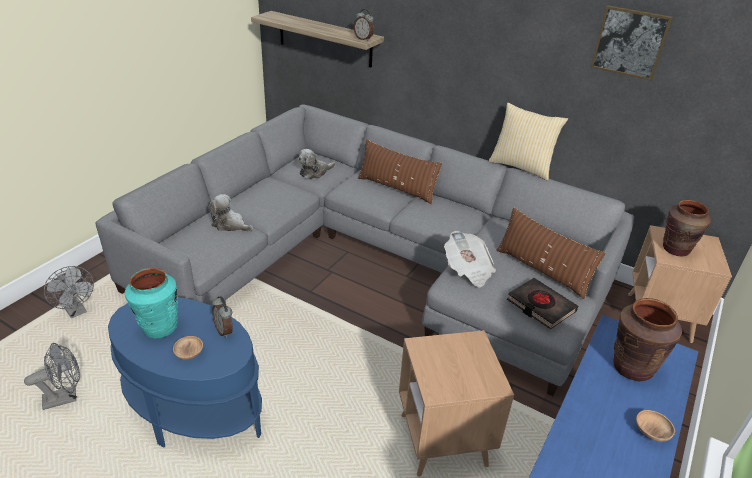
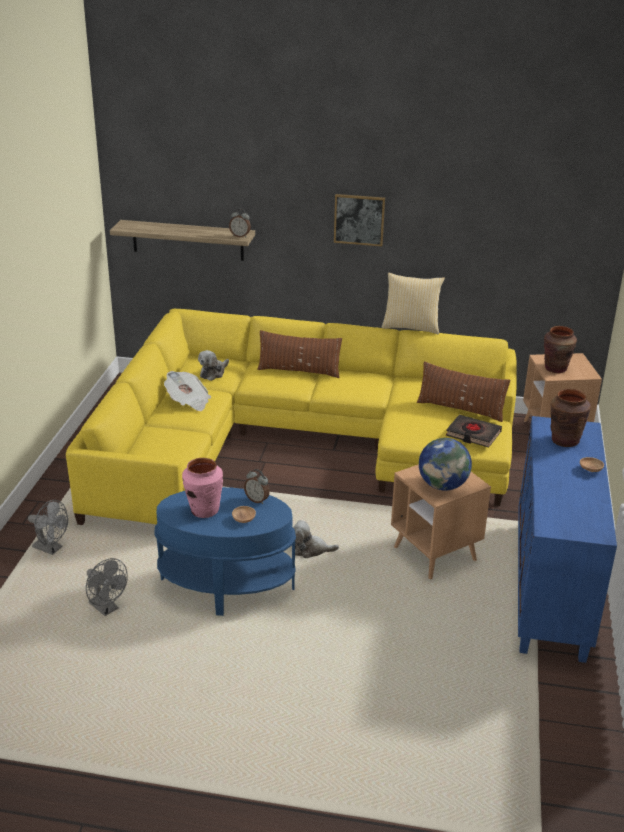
camera: 20 degrees left, 5 degrees down
grey fan [24,343,80,410] -> grey fan turned 90 degrees clockwise [86,558,128,616]
grey sofa [95,104,634,396] -> yellow sofa [66,309,517,525]
turquoise vase [125,268,178,339] -> pink vase [182,458,223,518]
plush toy [208,194,253,231] -> plush toy moved to [293,520,339,558]
newspaper [444,231,496,288] -> newspaper moved to [164,371,211,411]
picture [591,5,673,81] -> picture moved to [334,194,385,246]
none -> globe [419,438,472,490]

